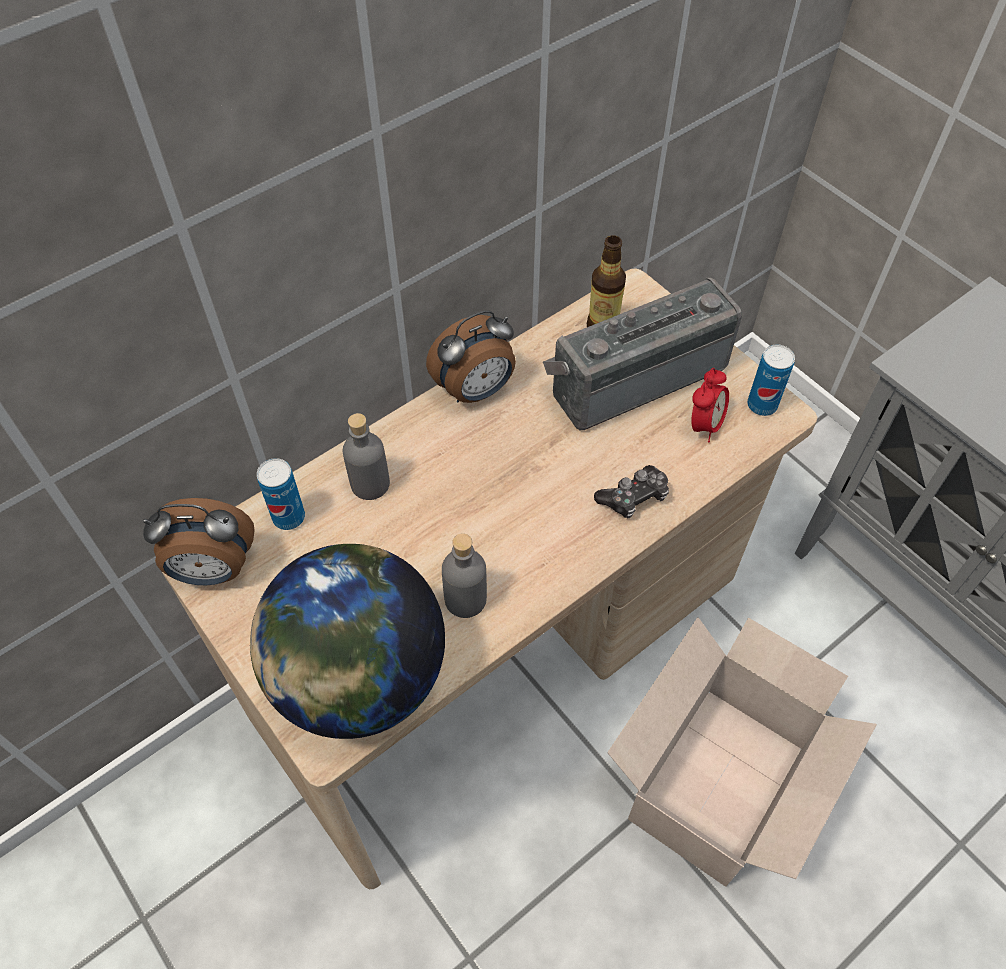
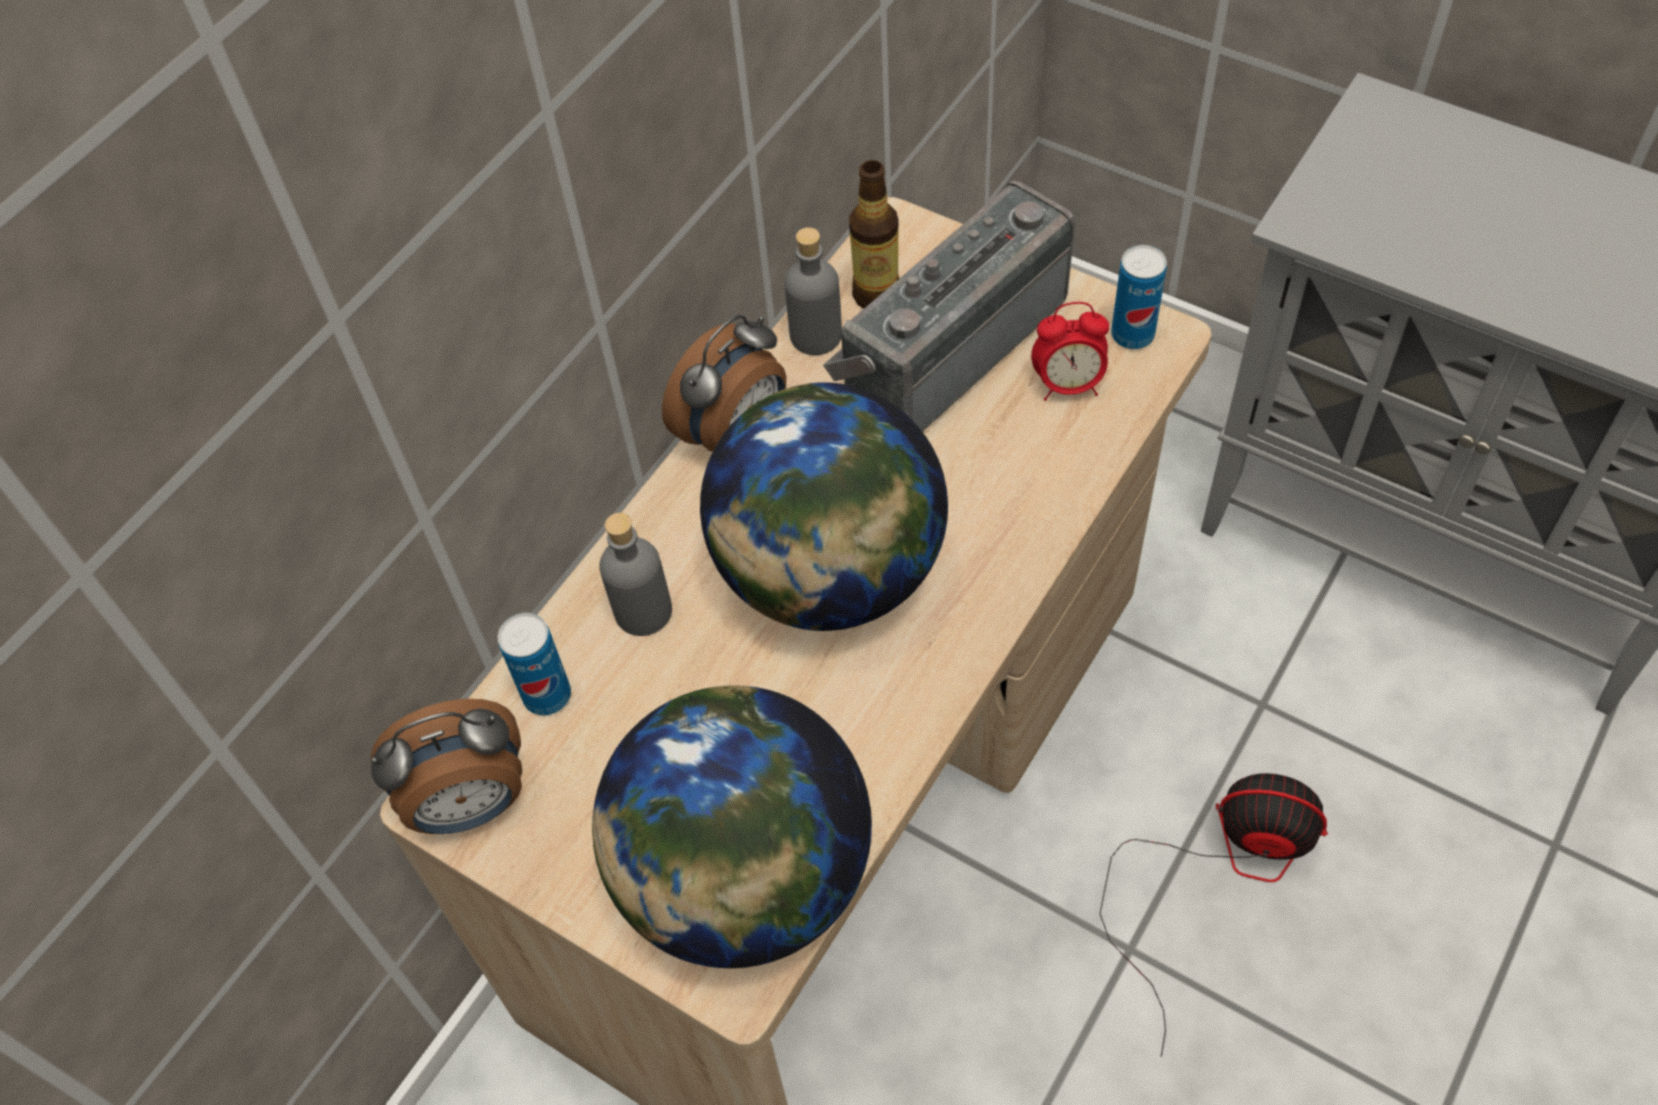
camera: 15 degrees left, 0 degrees up
grey bottle [442,534,487,618] -> grey bottle moved to [784,227,842,355]
game controller [594,465,669,518] -> none
cardboard box [607,617,877,886] -> fan [1099,773,1328,1057]
alarm clock [691,368,729,442] -> alarm clock turned 75 degrees clockwise [1031,302,1109,401]
none -> globe [700,382,948,631]

